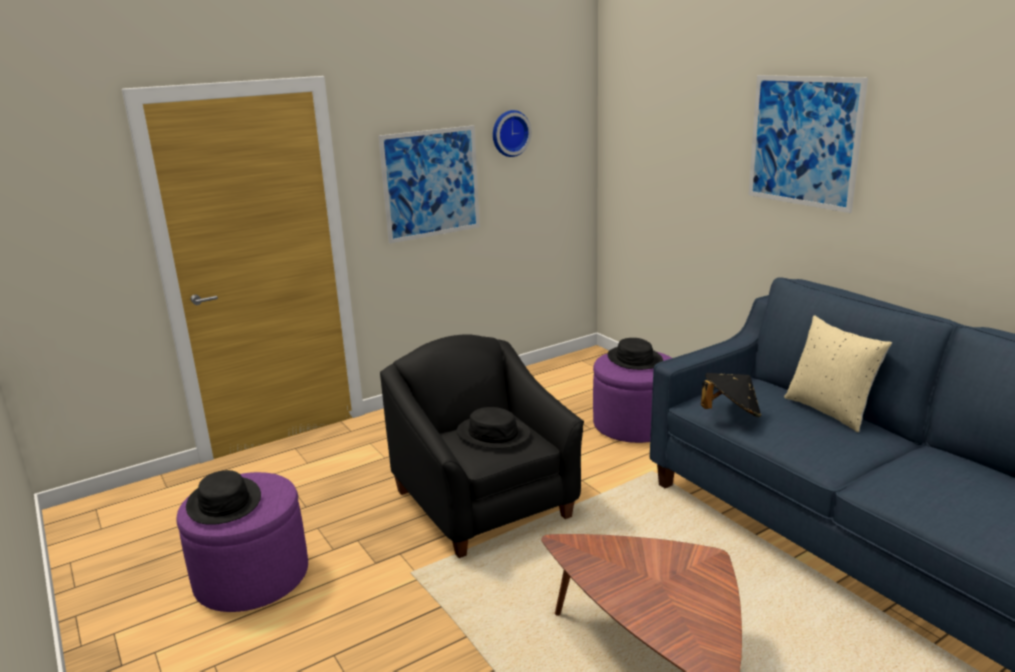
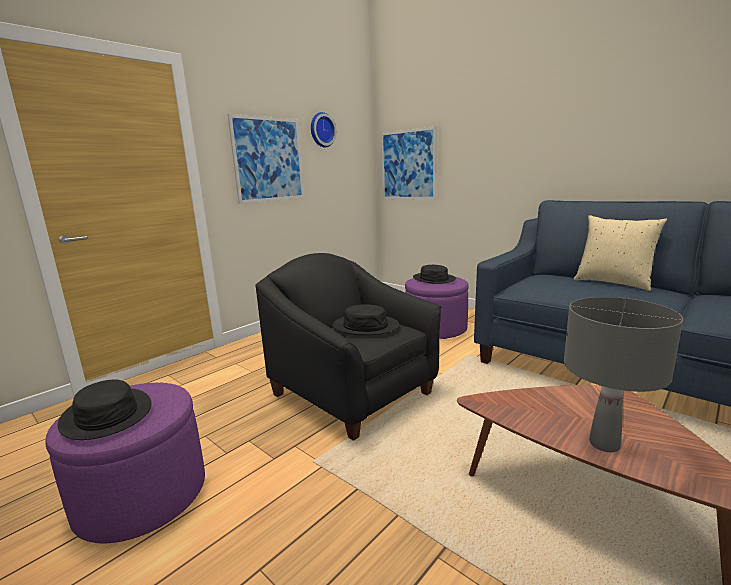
camera: 15 degrees left, 5 degrees down
black hat [701,373,761,417] -> none
picture [749,75,868,213] -> picture moved to [381,126,437,200]
none -> grey table lamp [564,297,683,452]

